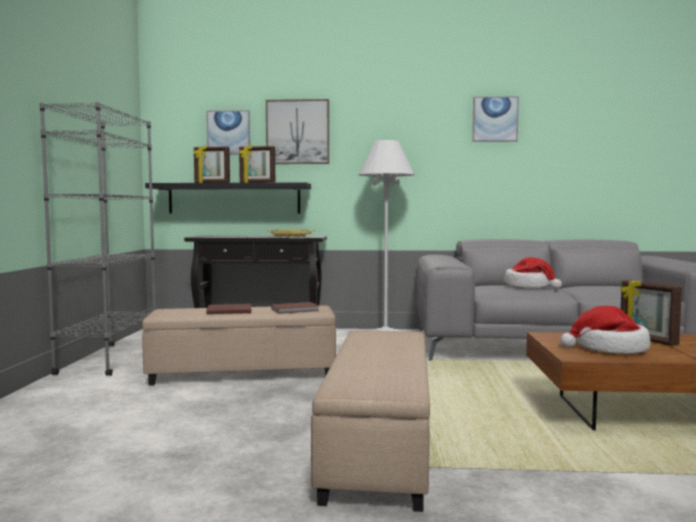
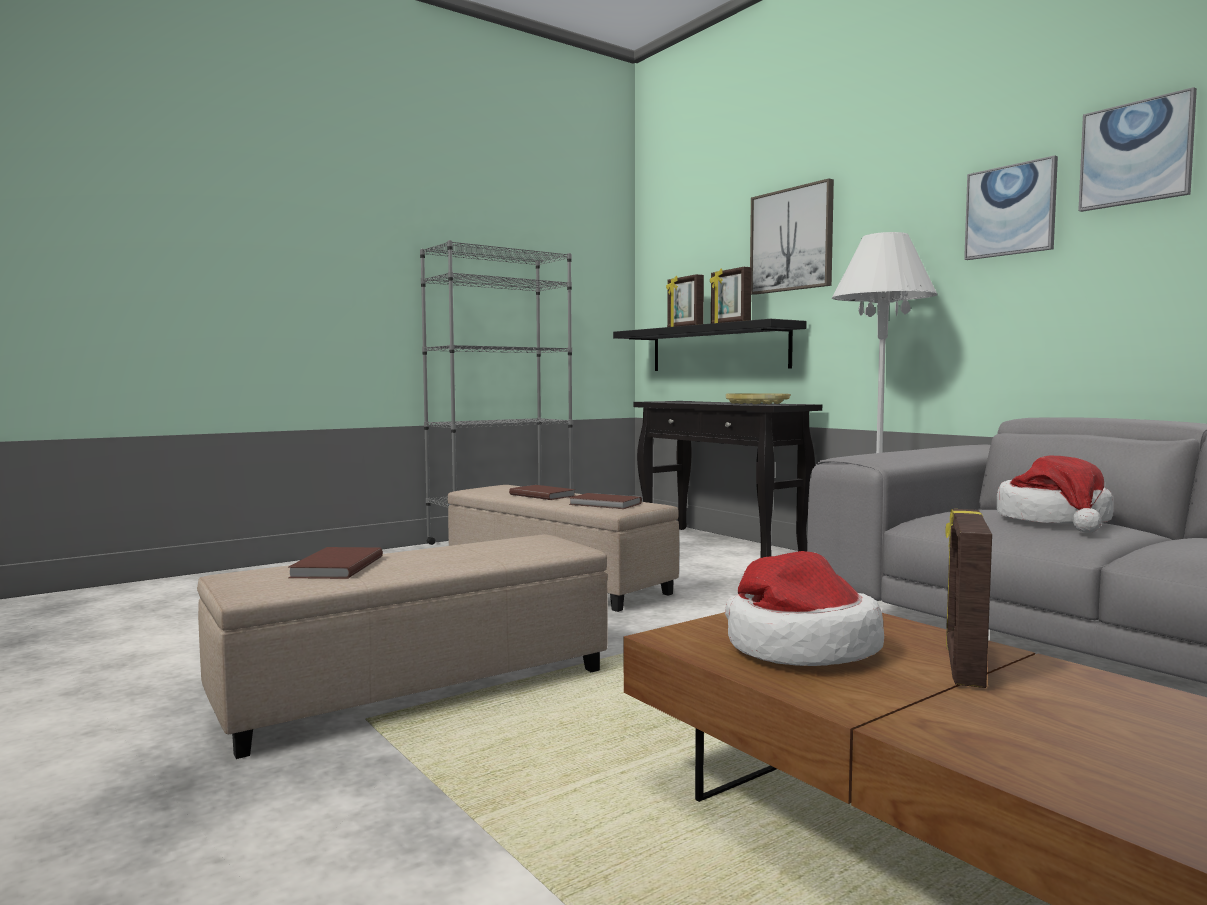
camera: 50 degrees right, 0 degrees up
picture [206,110,250,154] -> picture moved to [964,155,1058,260]
none -> brown book [288,547,383,579]

